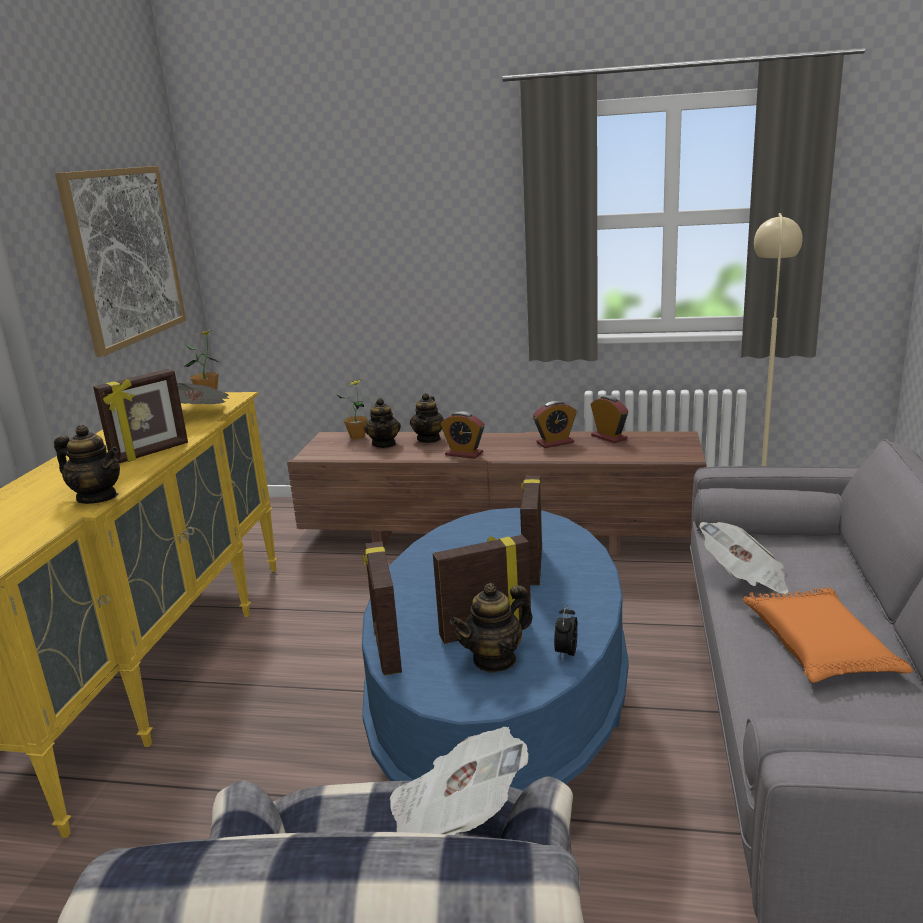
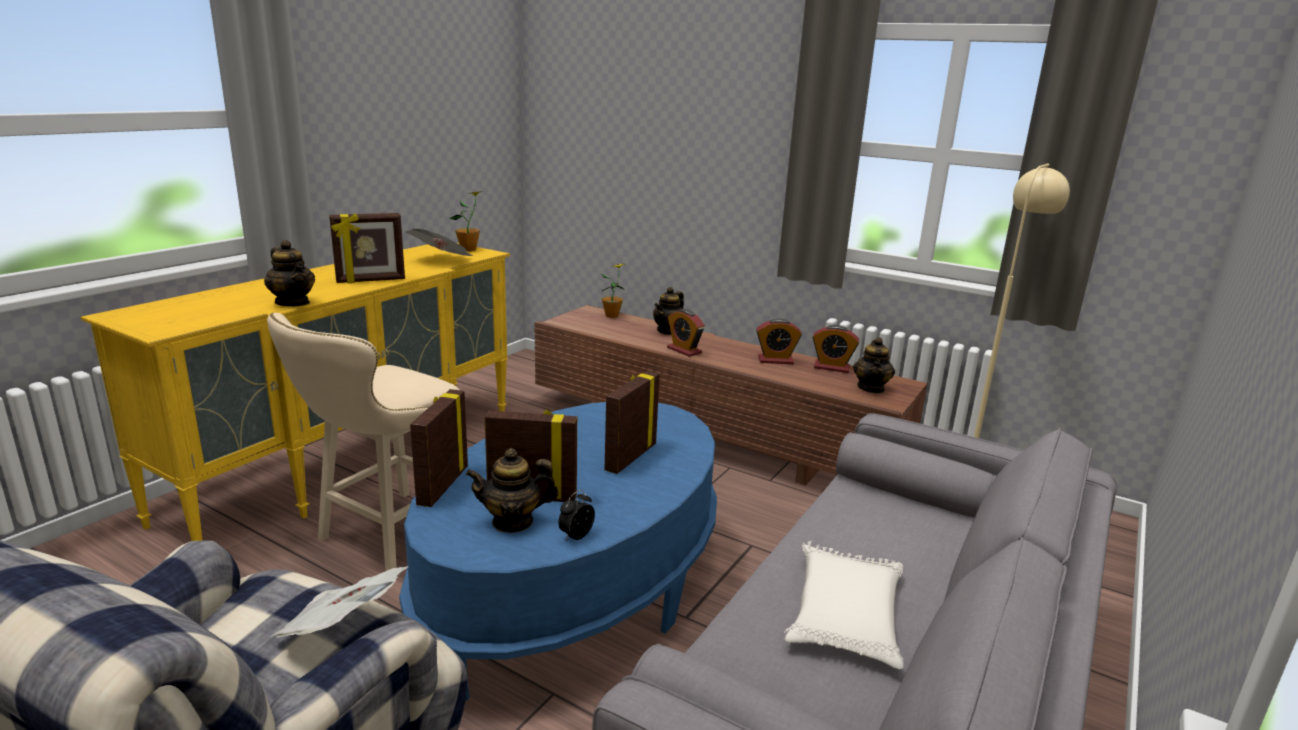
camera: 20 degrees right, 0 degrees up
picture [55,166,186,357] -> none
teapot [364,398,401,448] -> teapot moved to [853,337,895,393]
alarm clock [591,395,628,443] -> alarm clock turned 120 degrees clockwise [812,325,859,373]
newspaper [699,522,788,594] -> none
orange pillow [743,587,913,683] -> white pillow [784,541,904,669]
none -> beige stool [267,313,459,571]

